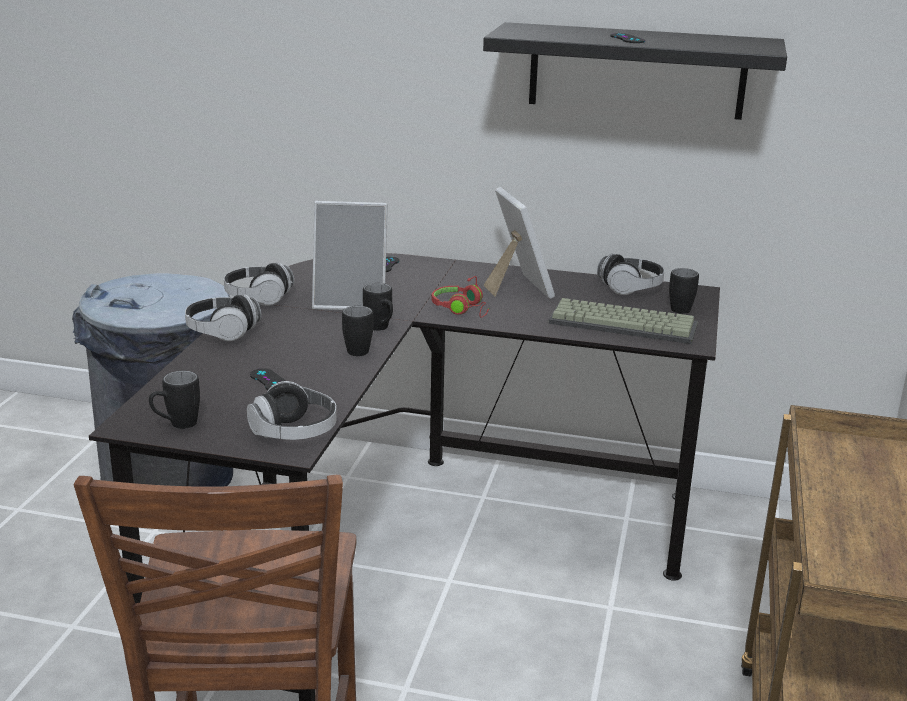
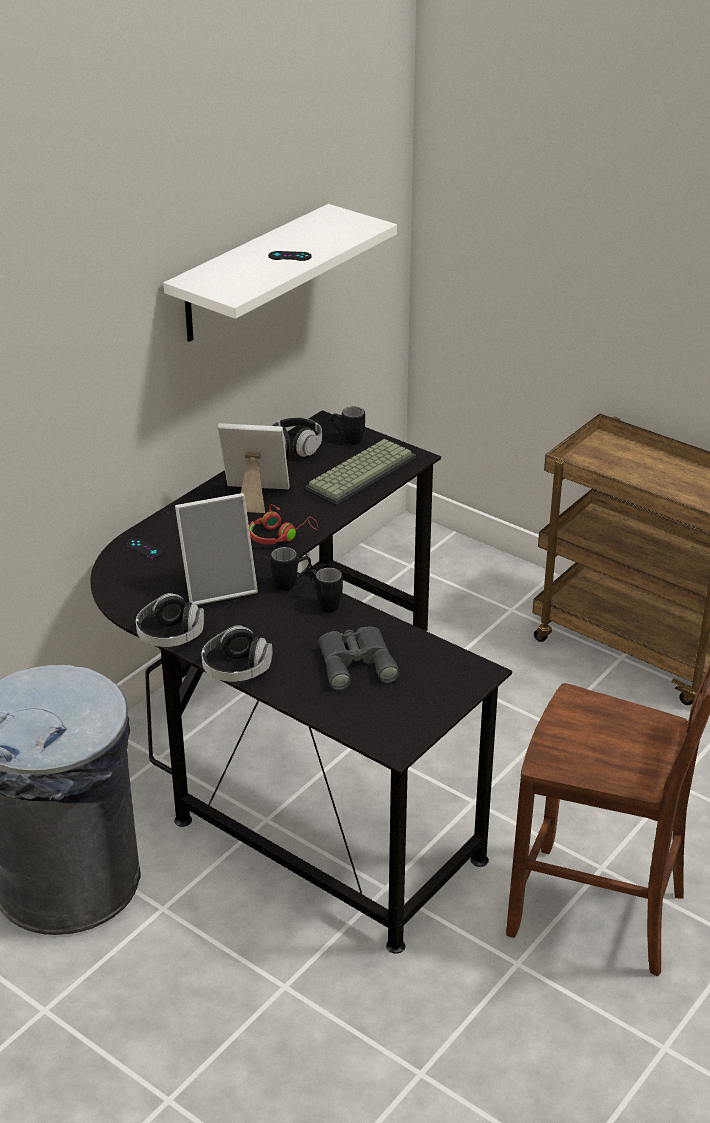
camera: 65 degrees left, 10 degrees up
black mug [149,371,200,429] -> none
headphones [247,381,337,440] -> none
black game controller [250,368,286,390] -> grey binoculars [318,627,400,690]
picture frame [312,201,388,310] -> picture frame turned 45 degrees clockwise [175,493,258,605]
black shelf [483,22,787,120] -> white shelf [164,204,397,342]

